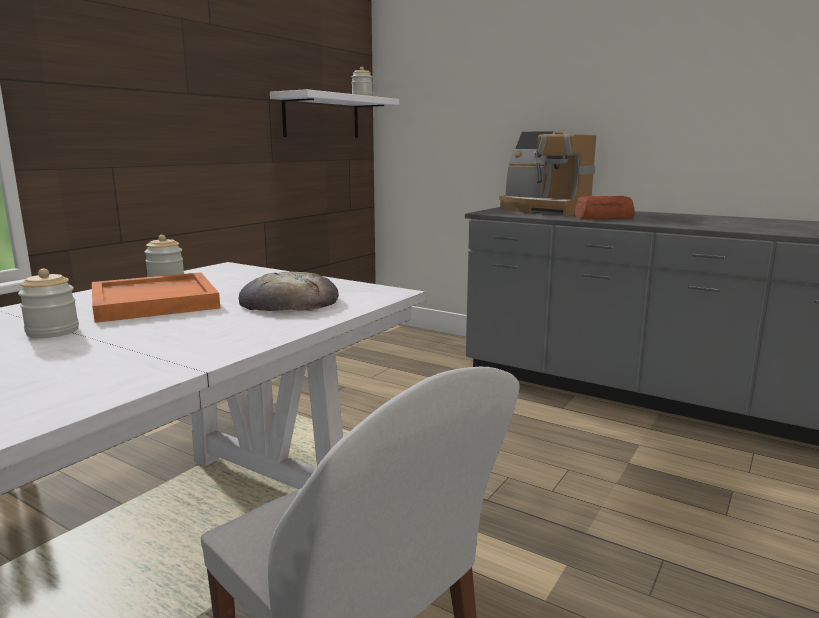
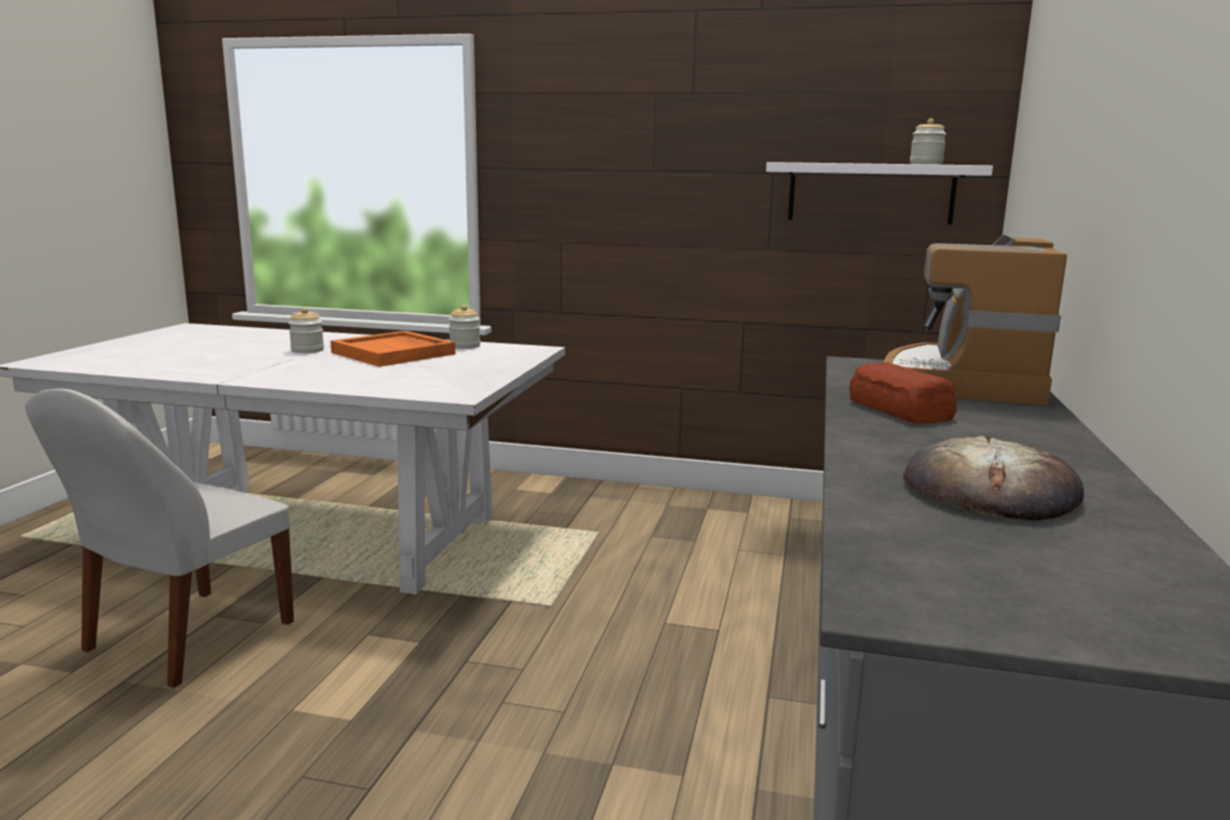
camera: 70 degrees right, 0 degrees up
bread [239,272,339,311] -> bread moved to [903,436,1084,521]

